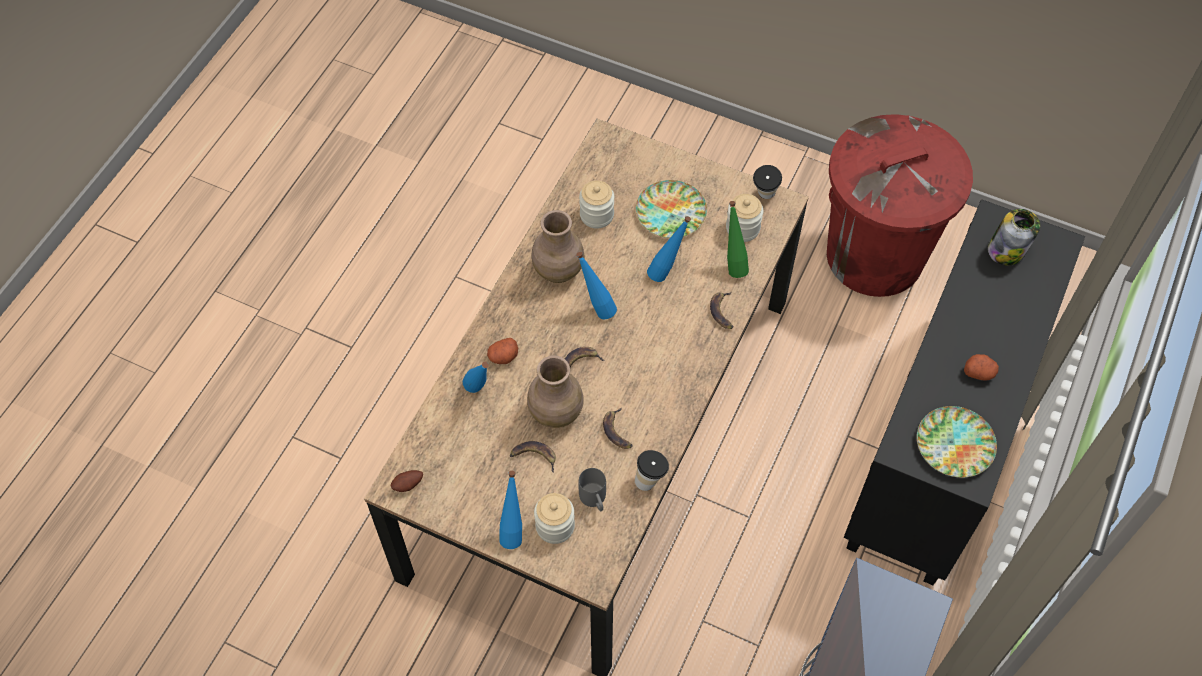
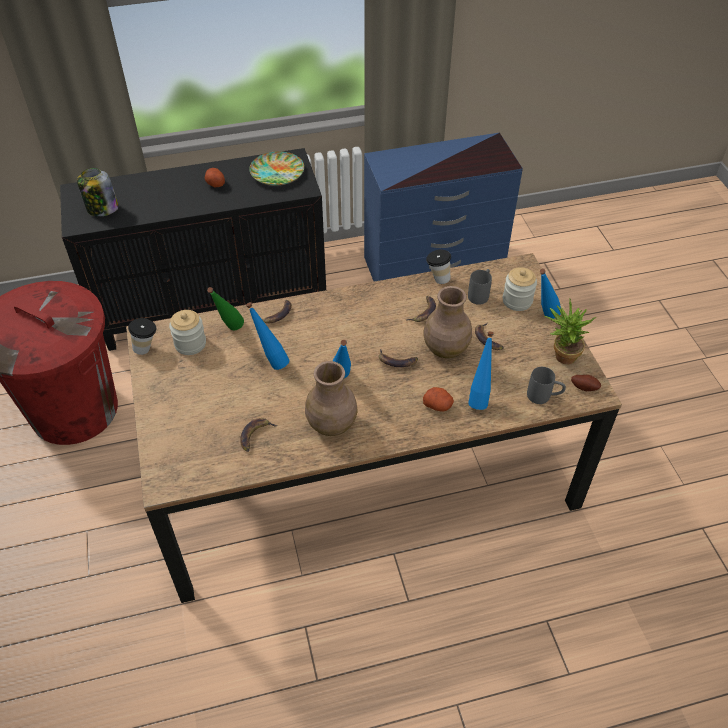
camera: 130 degrees left, 10 degrees down
jar [579,180,614,228] -> banana [240,418,278,452]
plate [636,180,707,238] -> none
none -> grey mug [527,367,566,404]
none -> potted plant [544,299,596,364]

